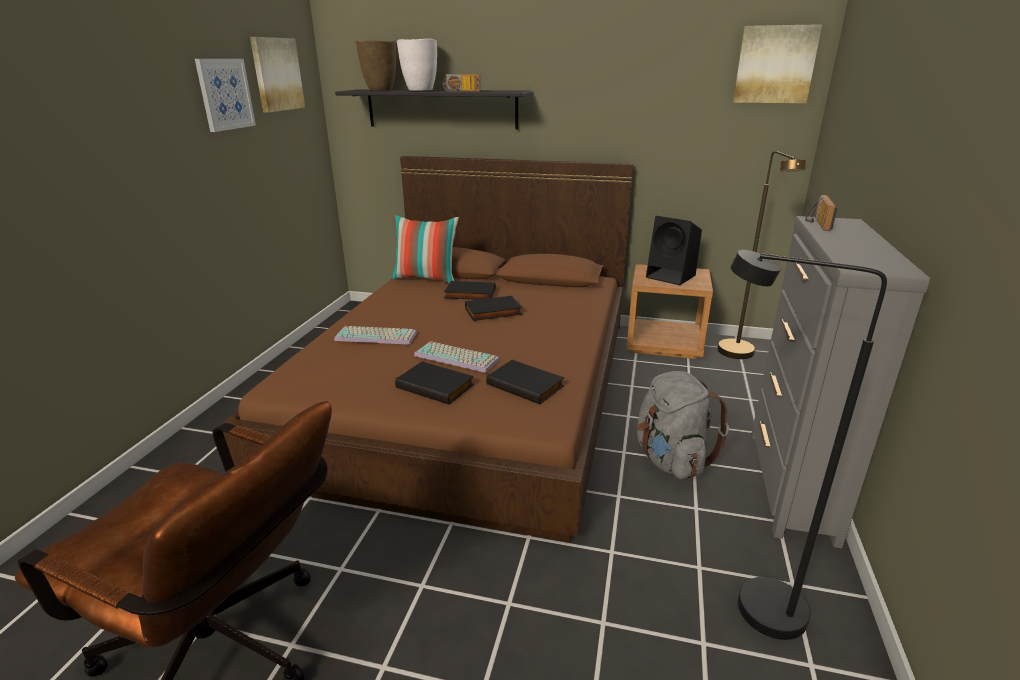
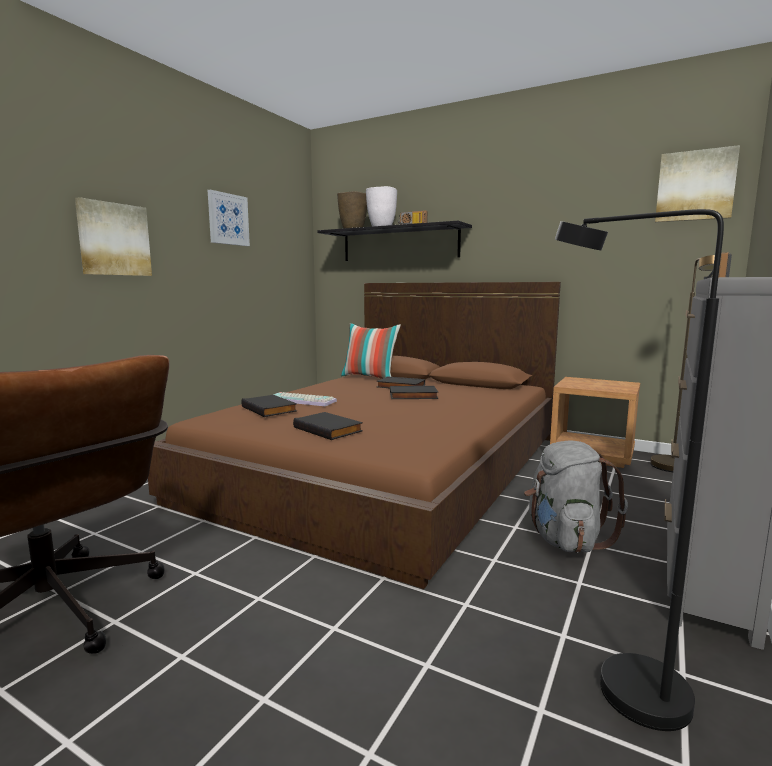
camera: 15 degrees right, 15 degrees down
picture [250,37,305,113] -> picture moved to [75,197,152,276]
keyboard [414,341,499,373] -> none
black book [486,360,564,404] -> black book moved to [241,395,297,417]
black speaker [646,216,702,285] -> none

